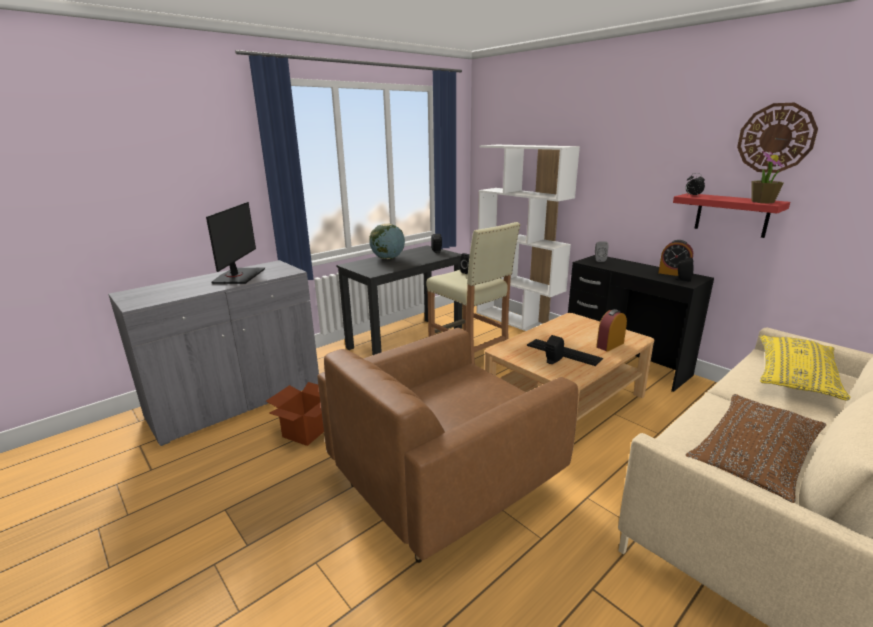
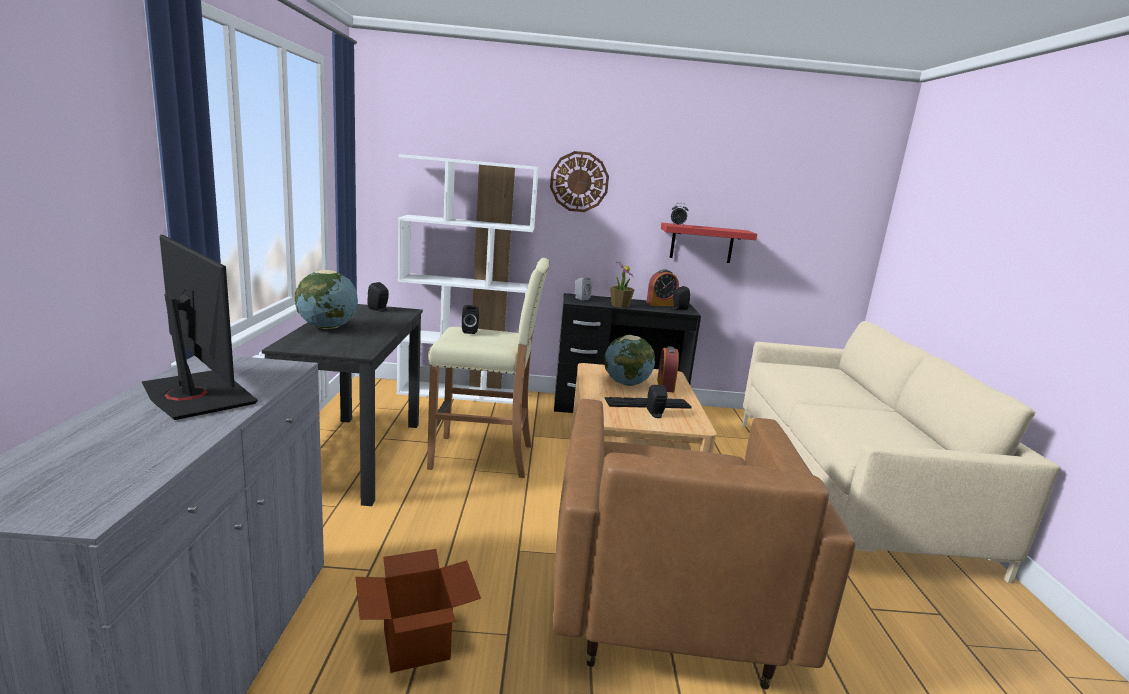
camera: 50 degrees left, 5 degrees down
brown pillow [686,394,826,503] -> none
wall clock [737,103,818,173] -> wall clock moved to [550,151,609,212]
potted plant [752,151,784,203] -> potted plant moved to [610,262,635,308]
yellow pillow [760,335,850,400] -> none
none -> globe [604,335,655,386]

